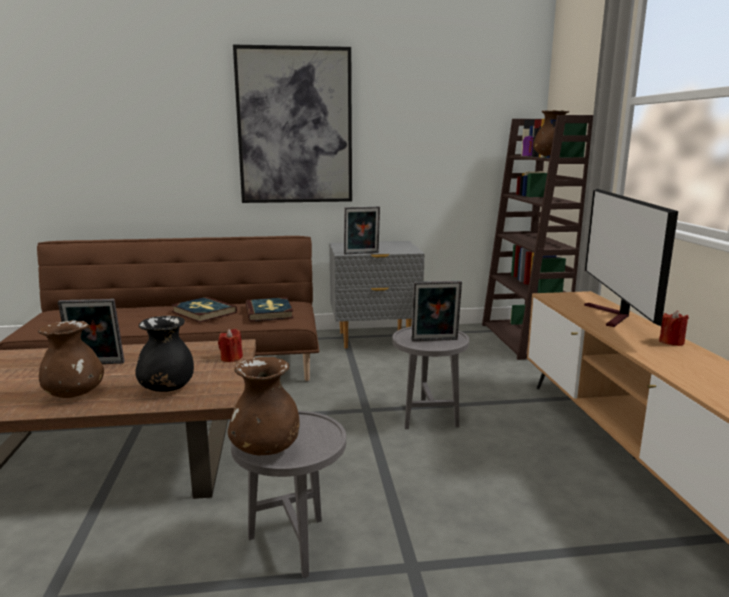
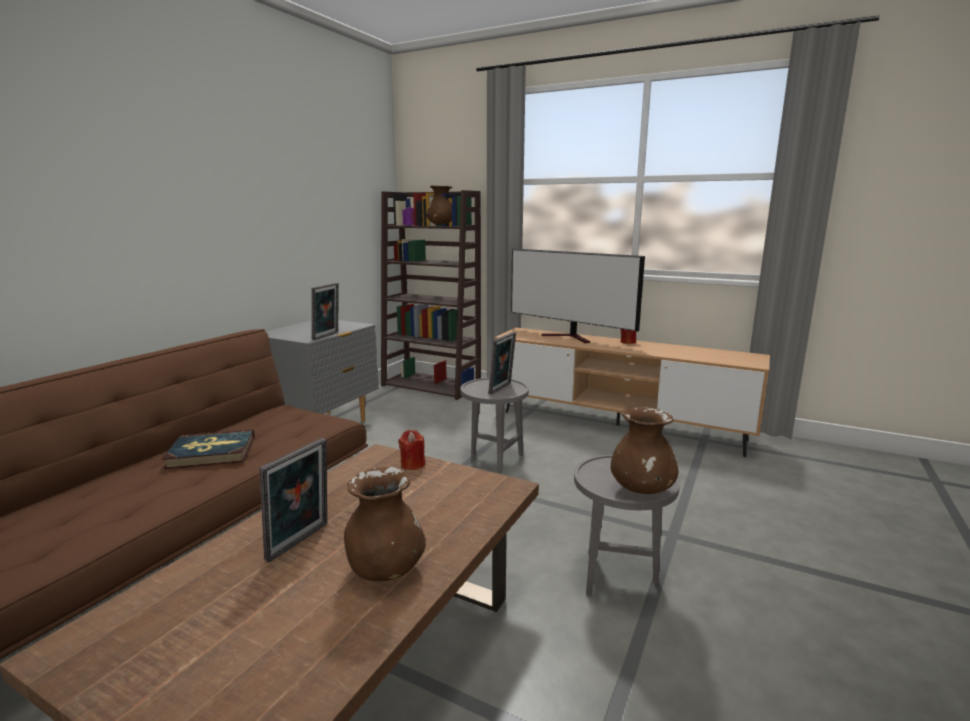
camera: 55 degrees left, 0 degrees up
black vase [135,316,194,392] -> none
picture [233,44,352,203] -> none
book [246,297,294,321] -> none

